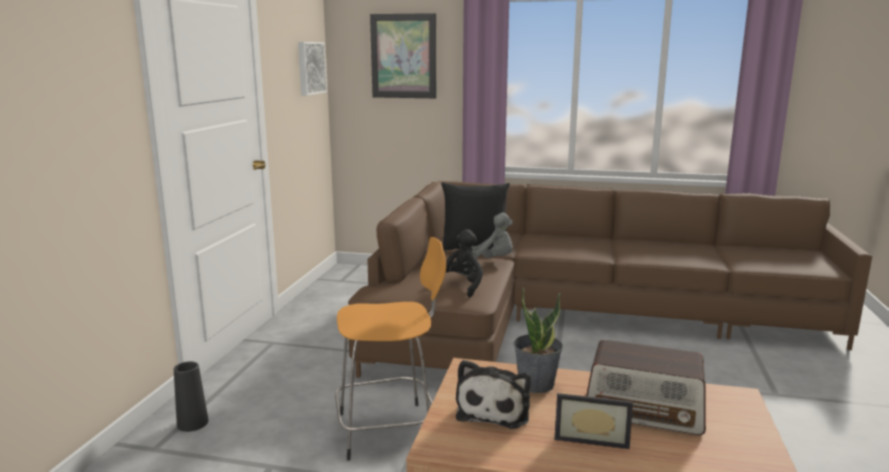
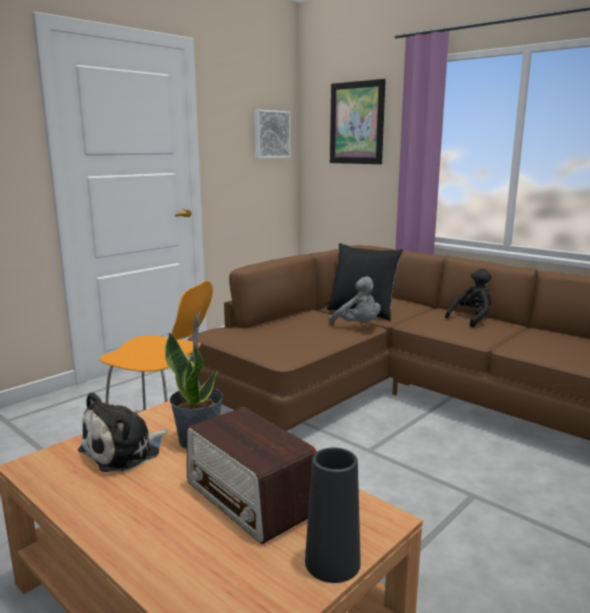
camera: 30 degrees right, 0 degrees up
black vase [174,361,209,432] -> black vase moved to [305,447,361,583]
black plush toy [439,229,483,297] -> black plush toy moved to [445,269,492,327]
picture frame [554,393,633,449] -> none

